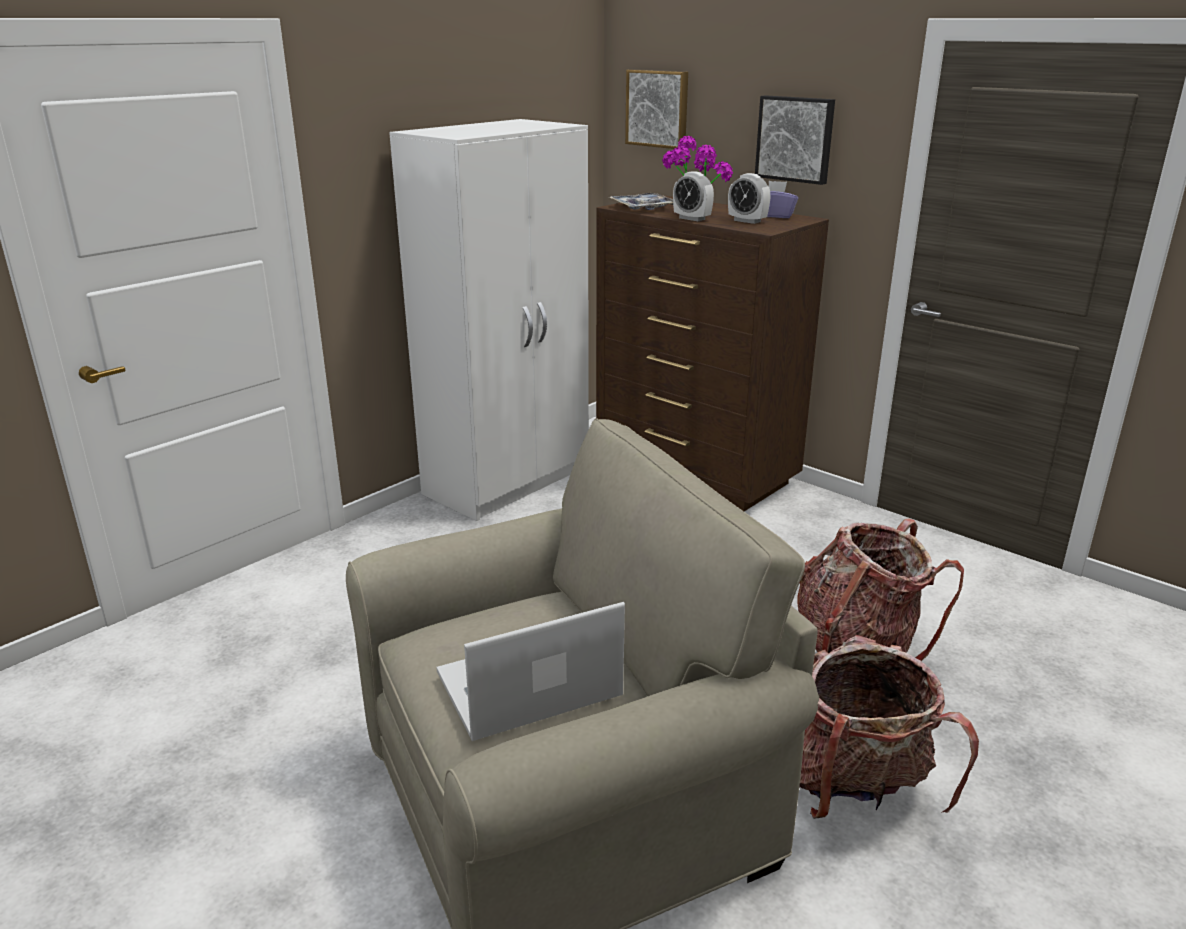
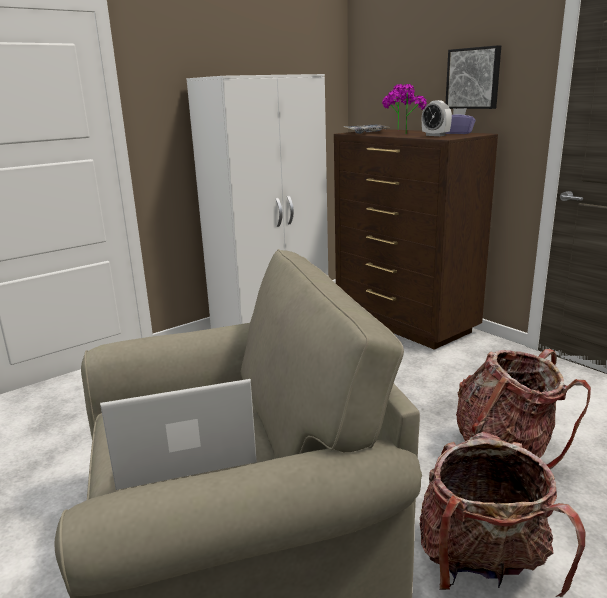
camera: 10 degrees right, 5 degrees down
picture [625,69,688,149] -> none
alarm clock [673,171,714,221] -> none

